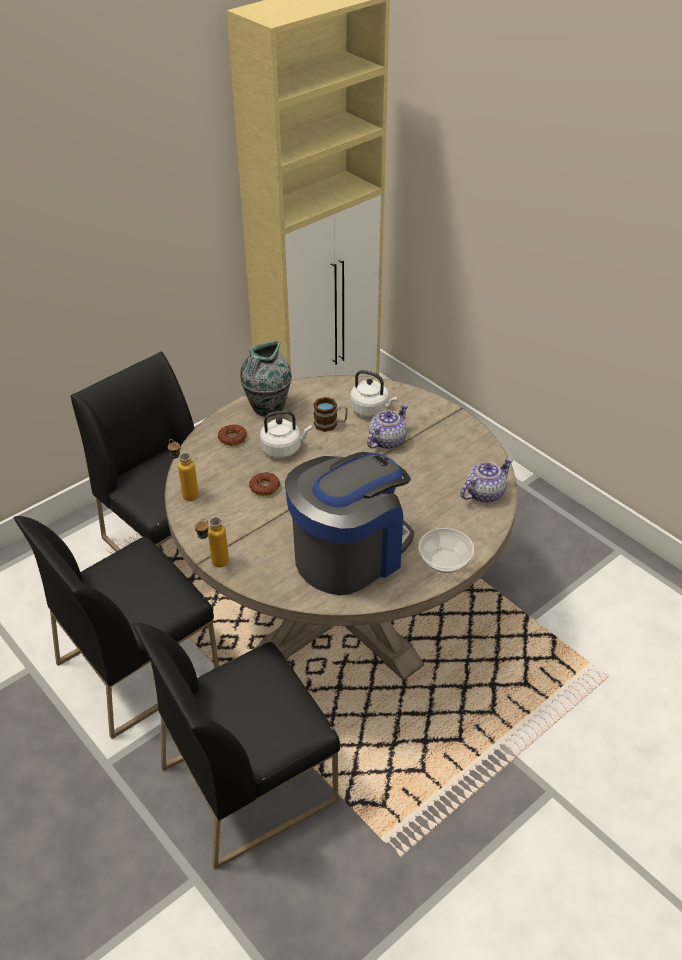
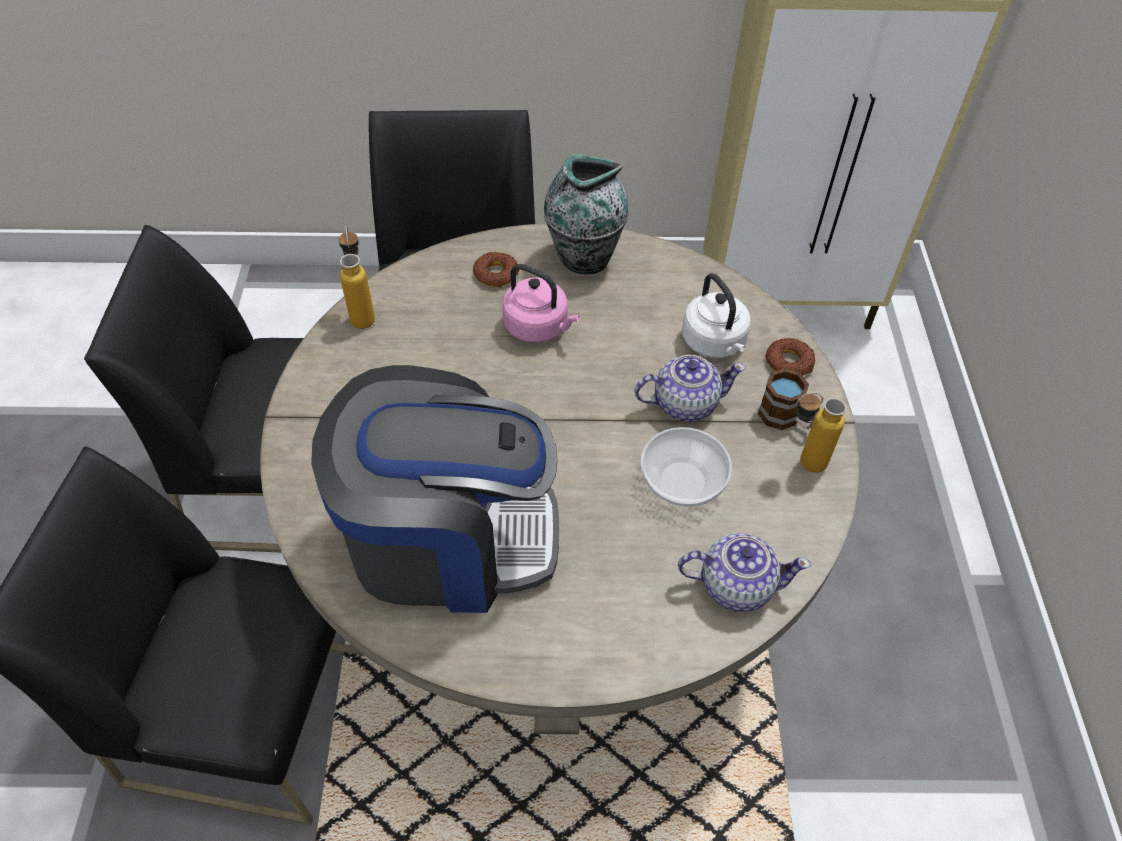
camera: 40 degrees right, 10 degrees up
bottle [195,517,229,567] -> bottle moved to [797,392,847,473]
donut [249,472,281,496] -> donut moved to [766,338,815,376]
white kettle [260,410,312,458] -> pink kettle [502,264,579,343]
mug [313,397,348,432] -> mug moved to [758,368,820,430]
bowl [418,528,474,573] -> bowl moved to [641,427,732,507]

